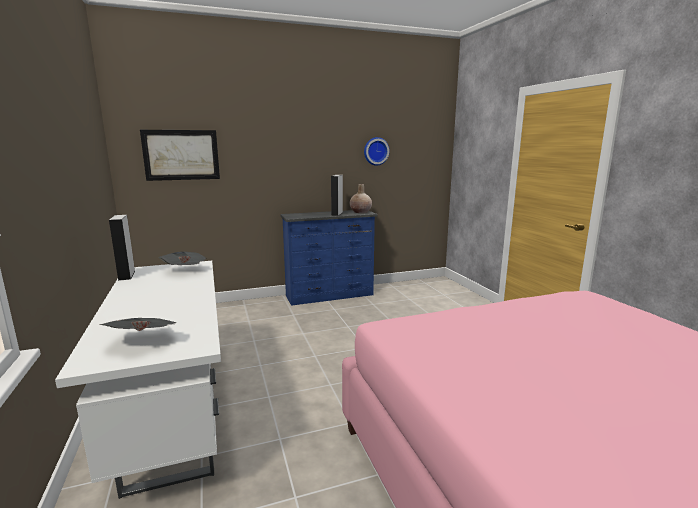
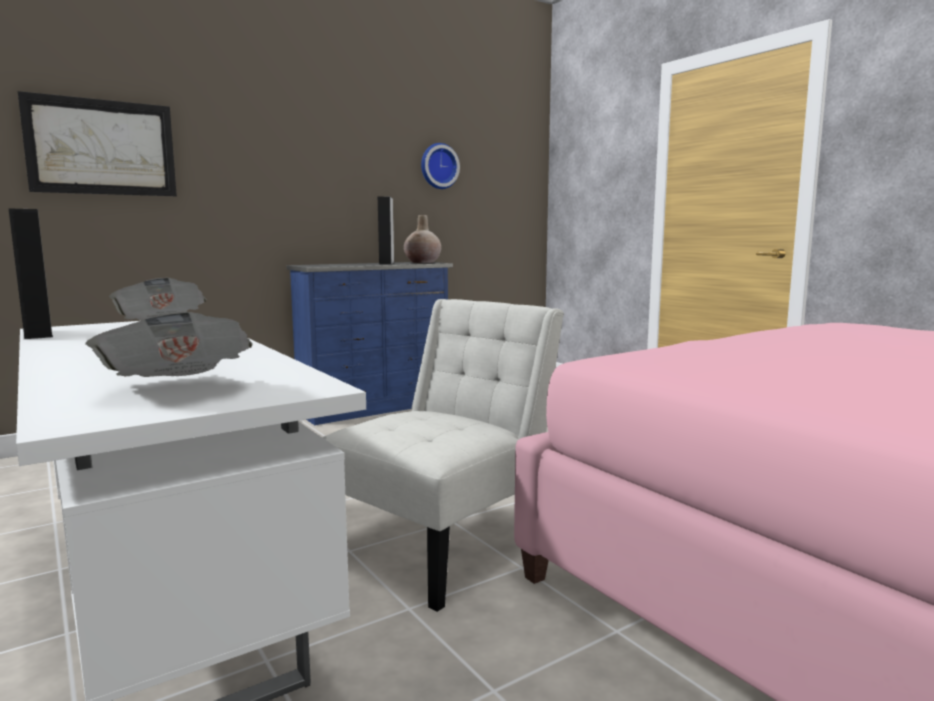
camera: 15 degrees left, 5 degrees down
none -> white chair [323,299,564,612]

